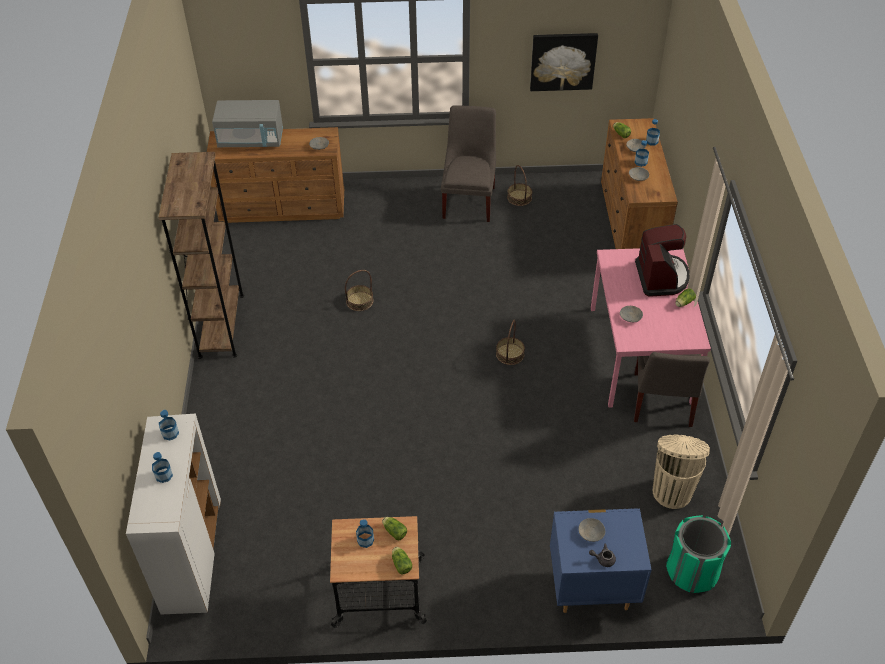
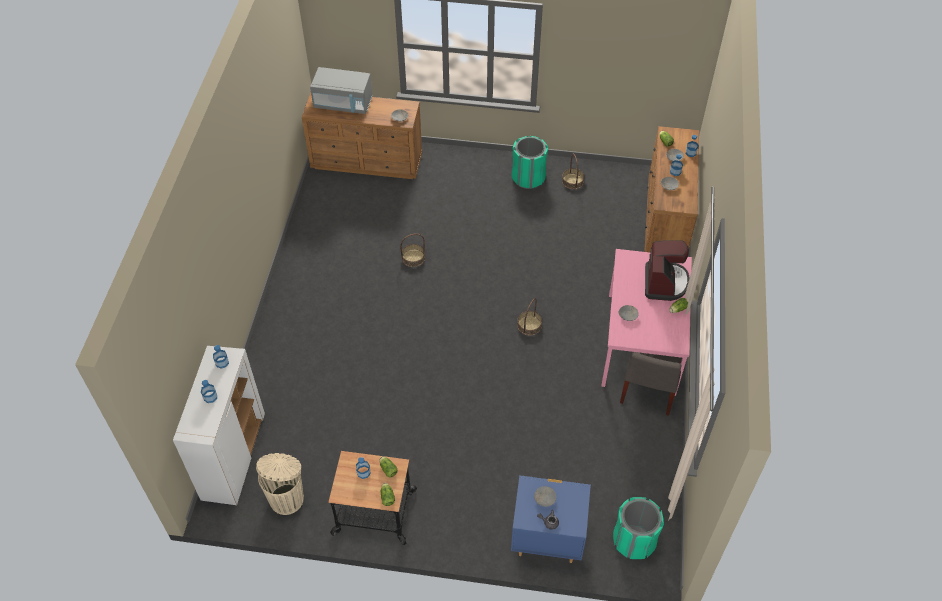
camera: 10 degrees right, 5 degrees up
brown bookcase [158,152,244,359] -> none
grey chair [441,105,496,222] -> green trash can [511,136,548,189]
picture [530,33,598,91] -> none
beige trash can [653,434,710,509] -> beige trash can moved to [256,453,304,515]

